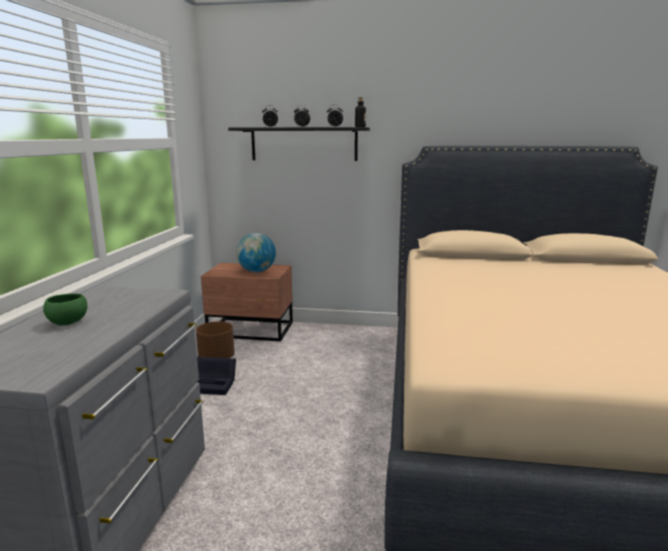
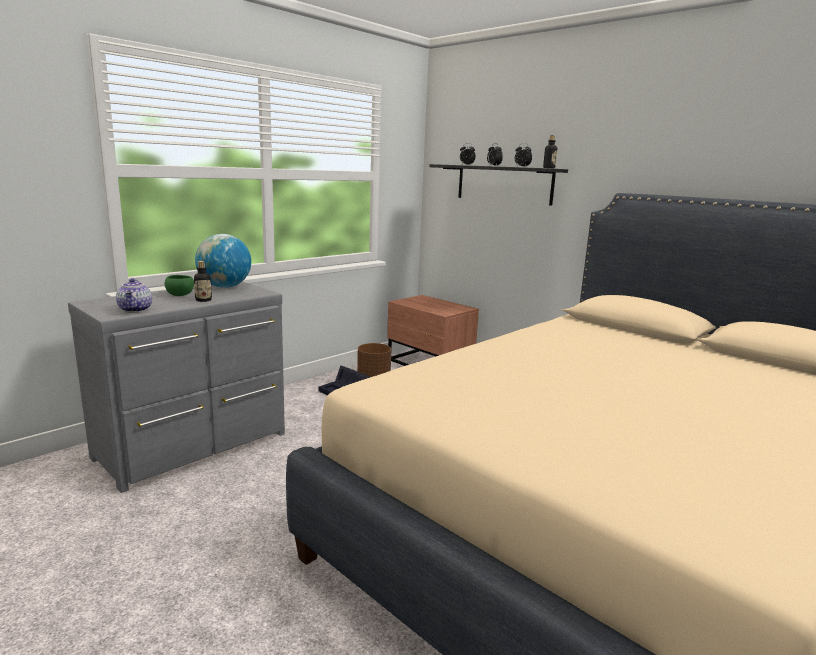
camera: 35 degrees right, 0 degrees up
globe [236,233,276,272] -> globe moved to [195,234,251,288]
none -> teapot [116,278,152,313]
none -> bottle [194,261,212,302]

